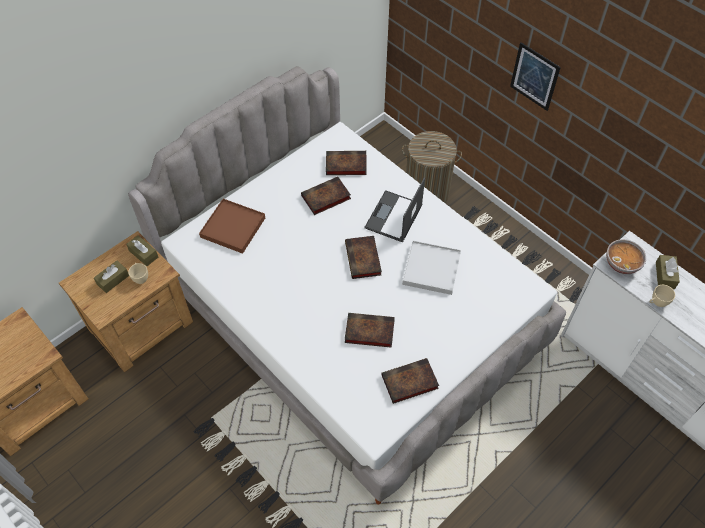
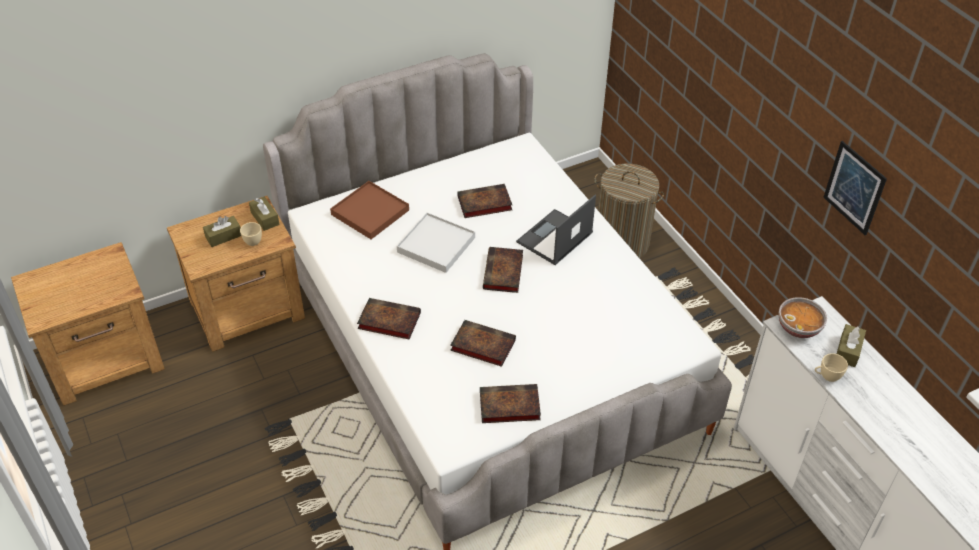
camera: 15 degrees right, 10 degrees down
book [326,151,367,175] -> book moved to [357,298,421,340]
white tray [402,241,461,295] -> white tray moved to [397,212,475,273]
picture [510,42,561,111] -> picture moved to [824,141,887,235]

